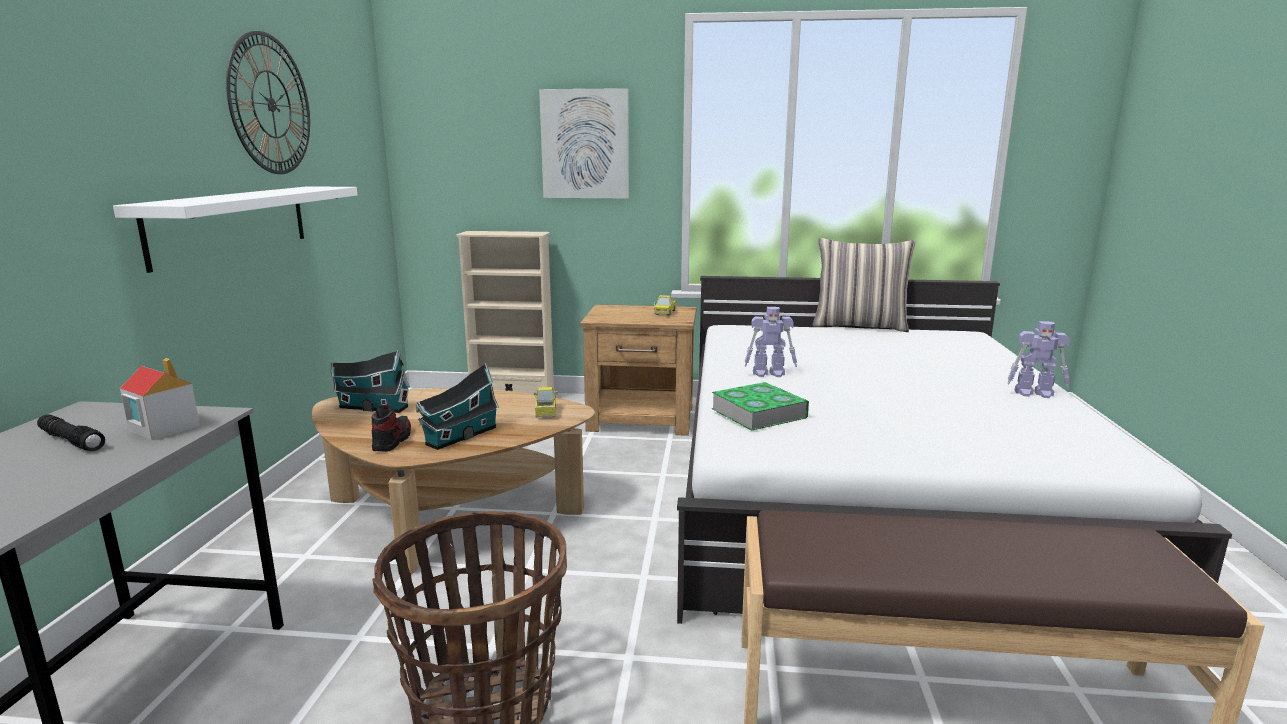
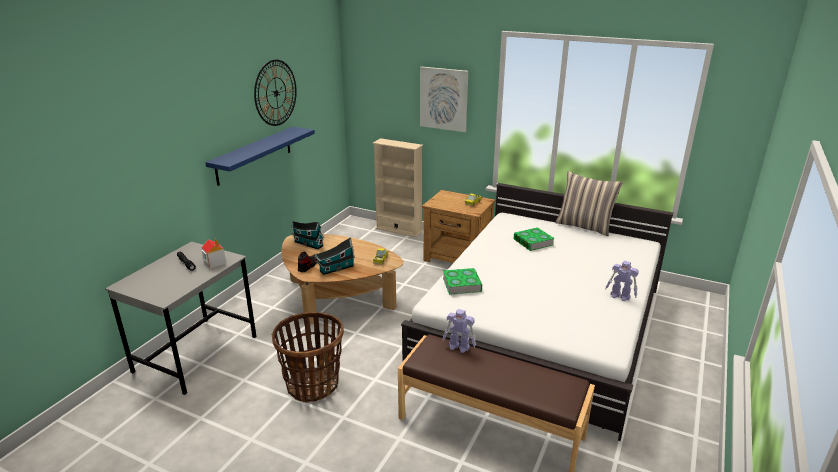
camera: 20 degrees right, 10 degrees up
white shelf [113,186,357,273] -> blue shelf [205,127,315,186]
toy robot [745,307,797,377] -> toy robot moved to [442,309,476,353]
none -> book [514,227,554,251]

